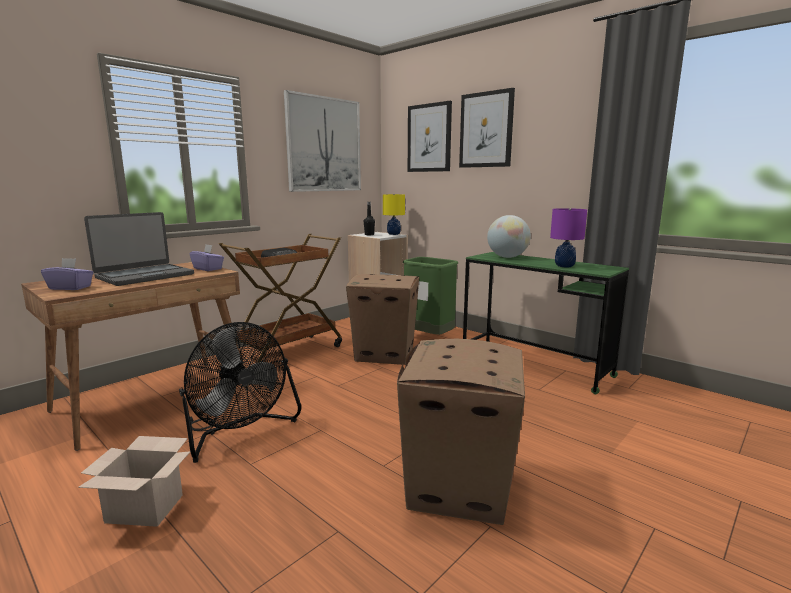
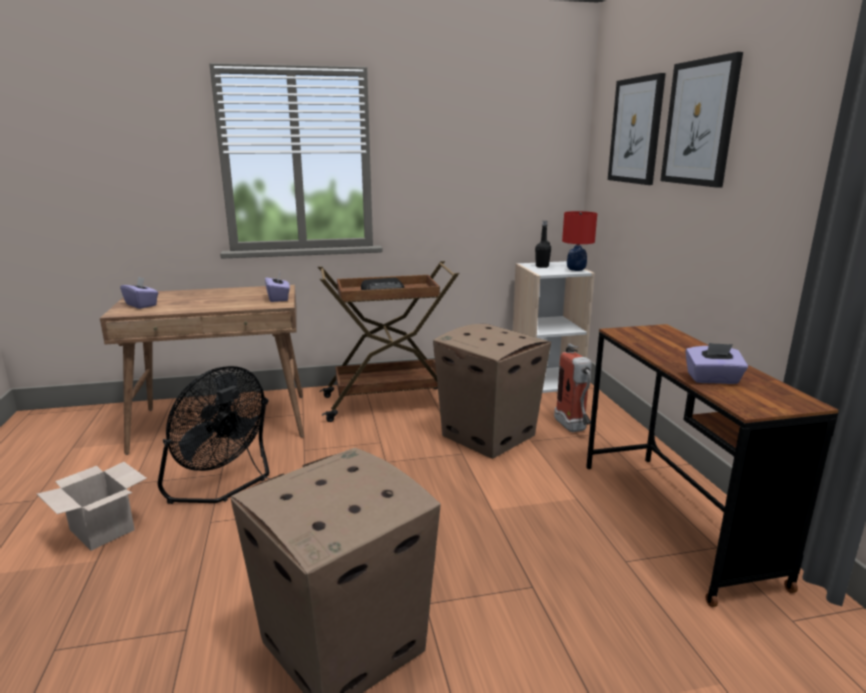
camera: 35 degrees right, 5 degrees up
laptop [84,212,194,286] -> none
black fan [179,322,301,463] -> black fan turned 135 degrees clockwise [158,366,270,504]
picture [284,90,361,192] -> none
yellow table lamp [383,194,405,235] -> red table lamp [562,211,597,271]
green trash can [403,257,458,335] -> fire extinguisher [554,343,592,432]
green desk [463,252,629,394] -> brown desk [586,324,839,607]
globe [487,215,531,258] -> none
purple table lamp [550,208,587,268] -> purple tissue box [685,343,748,384]

